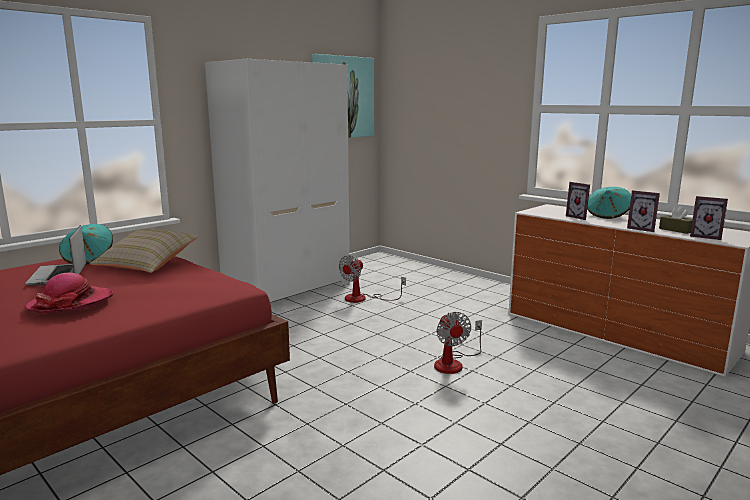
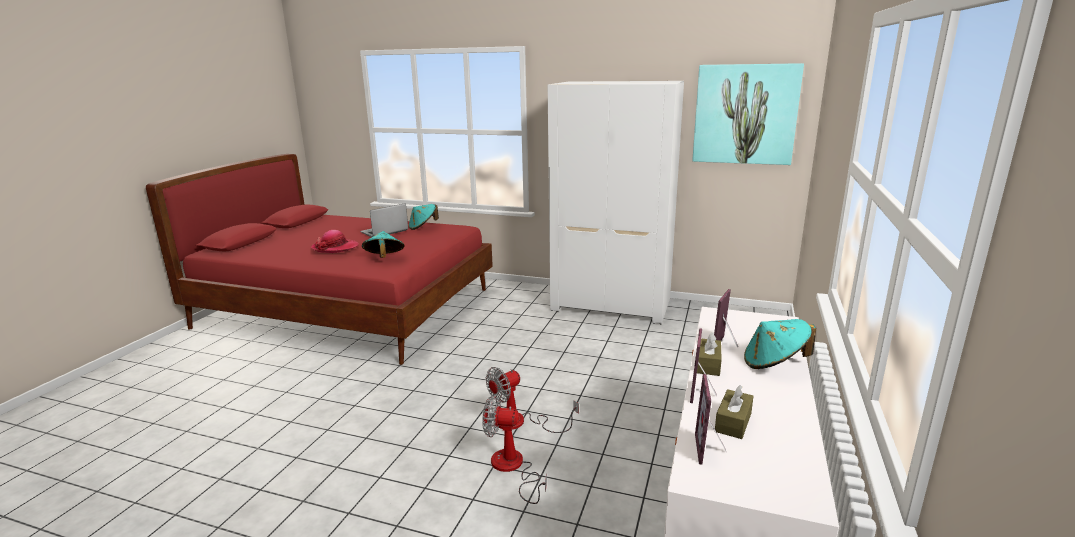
camera: 65 degrees right, 5 degrees up
beige pillow [90,228,198,273] -> none
fan [339,255,406,303] -> fan moved to [482,395,547,504]
none -> turquoise hat [362,231,405,258]
none -> brown tissue box [697,332,722,376]

